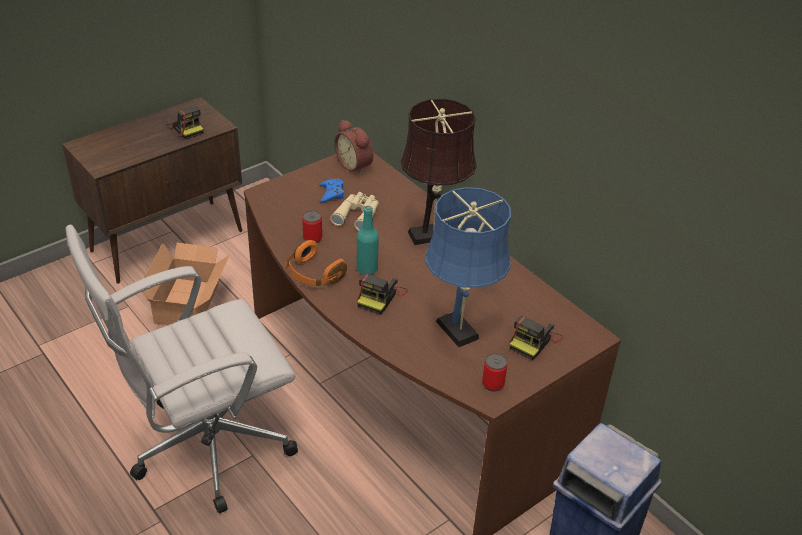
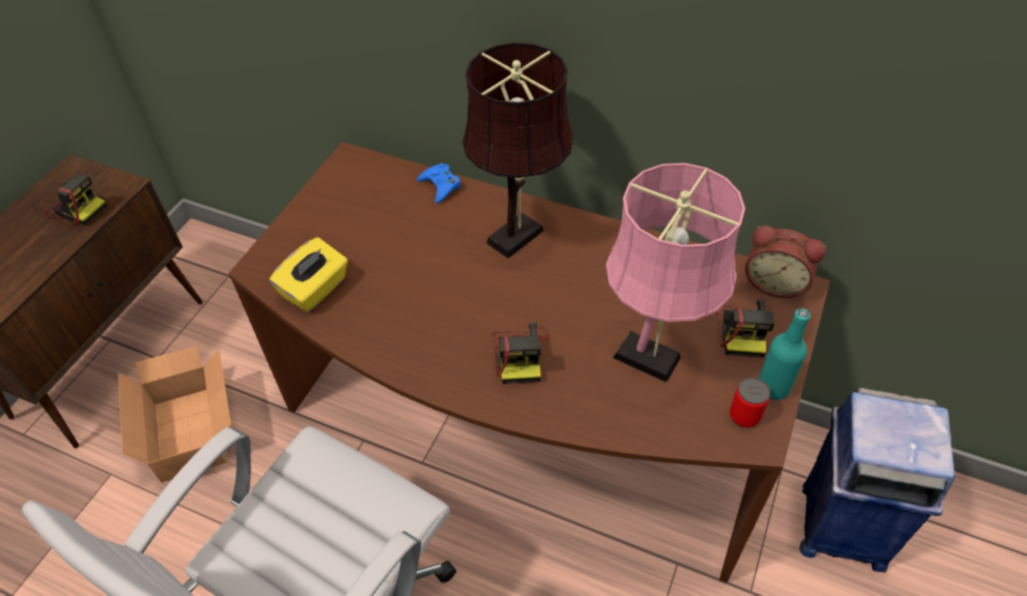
camera: 25 degrees left, 10 degrees up
orange headphones [285,240,347,286] -> none
can [302,210,322,243] -> none
blue game controller [320,179,344,203] -> blue game controller moved to [417,163,461,204]
beige binoculars [330,192,379,231] -> none
alarm clock [335,120,374,175] -> alarm clock moved to [745,225,826,298]
turquoise bottle [357,206,379,275] -> turquoise bottle moved to [759,308,810,400]
blue table lamp [426,187,511,348] -> pink table lamp [606,163,745,383]
none -> yellow tissue box [269,237,348,312]

